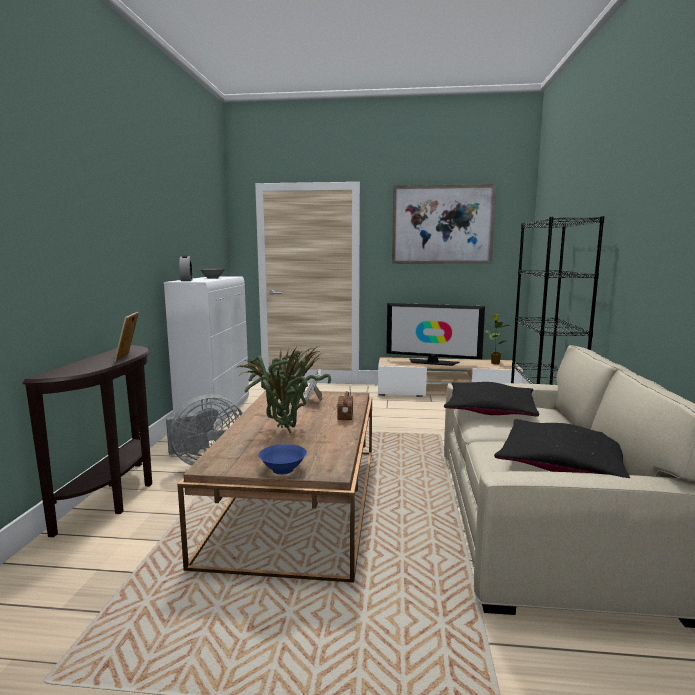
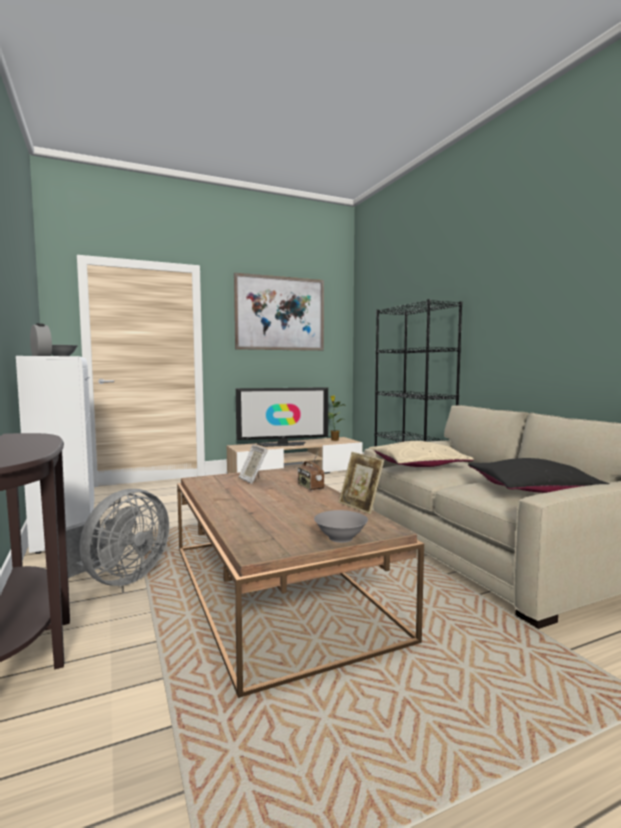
camera: 30 degrees left, 5 degrees down
picture frame [114,312,139,362] -> picture frame moved to [339,452,384,514]
potted plant [234,346,331,433] -> none
blue bowl [259,444,307,475] -> grey bowl [314,510,368,543]
black pillow [444,382,539,416] -> beige pillow [369,441,474,467]

